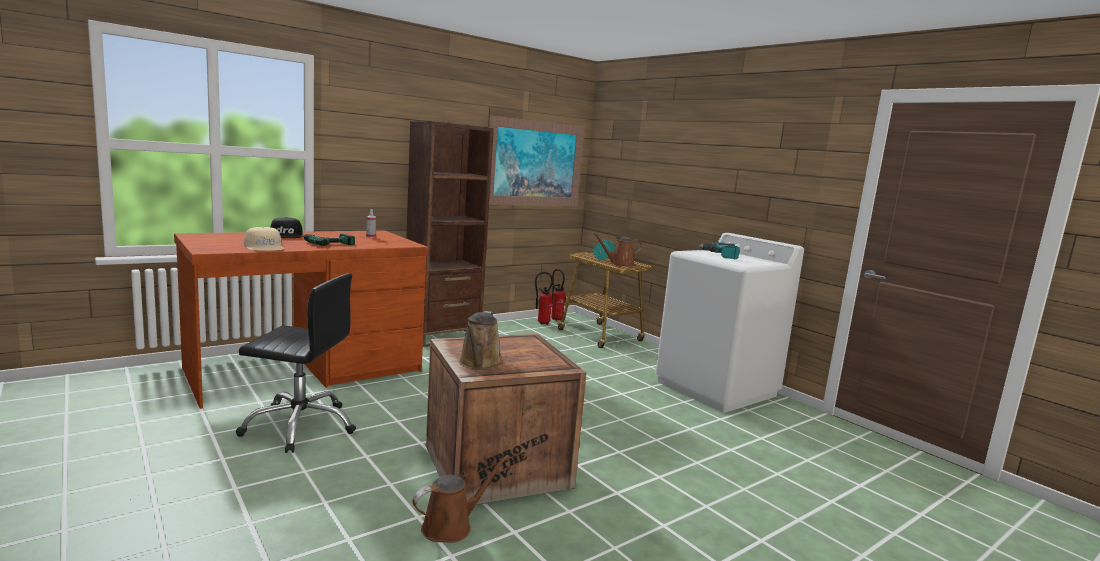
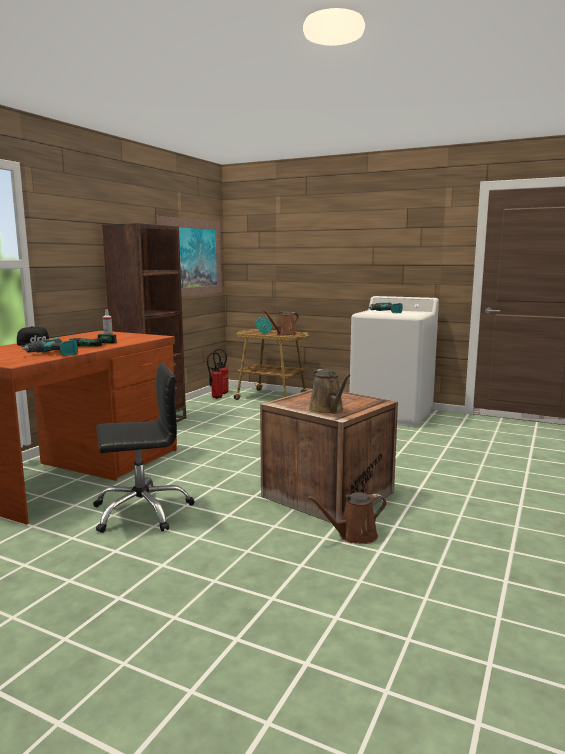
camera: 25 degrees left, 0 degrees up
beige cap [244,226,285,251] -> power drill [22,338,78,356]
brown watering can [412,455,509,543] -> brown watering can turned 135 degrees counterclockwise [308,492,386,544]

